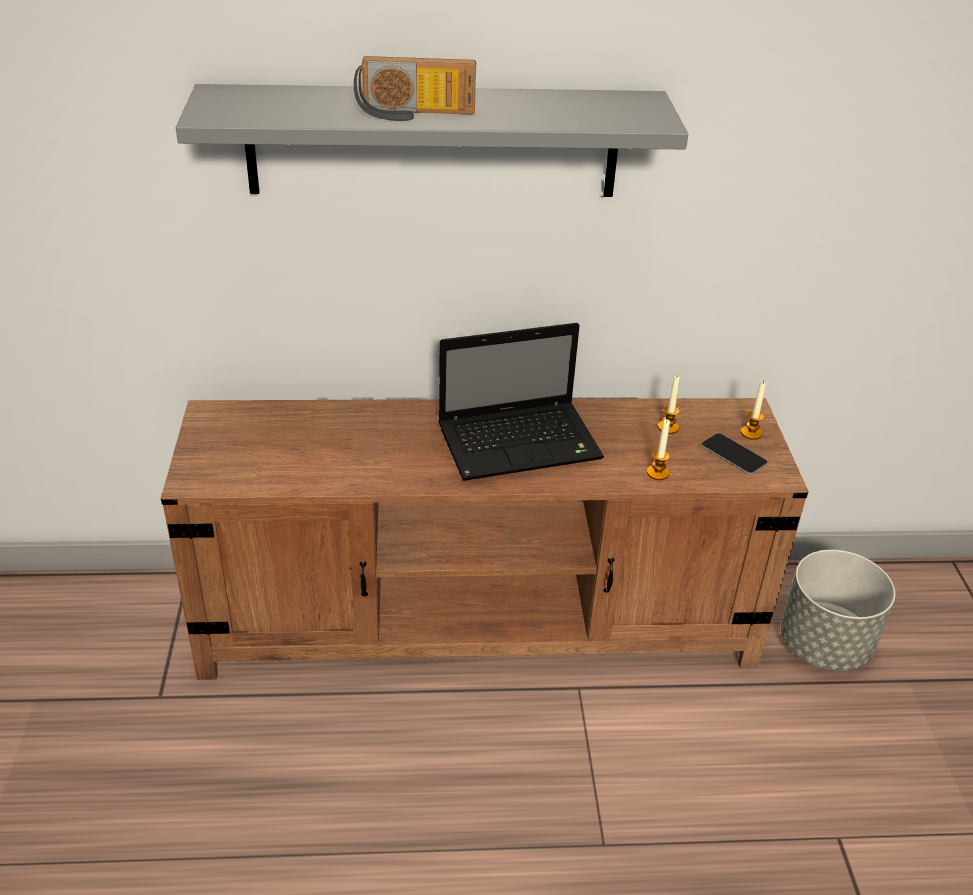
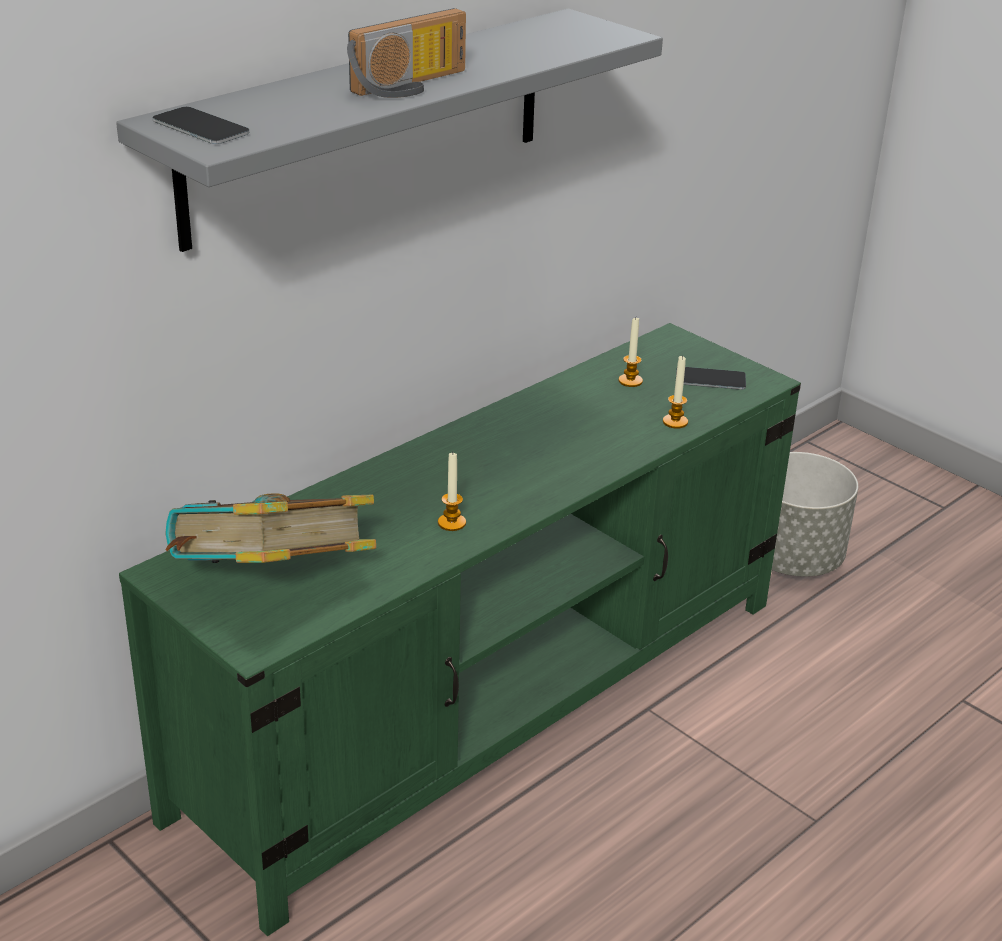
camera: 40 degrees left, 5 degrees down
brown tv stand [161,398,809,680] -> green tv stand [119,323,801,936]
laptop [438,323,604,481] -> none
candle [741,381,766,440] -> candle moved to [438,453,466,531]
none -> phone [153,107,249,144]
none -> book [165,493,376,563]

